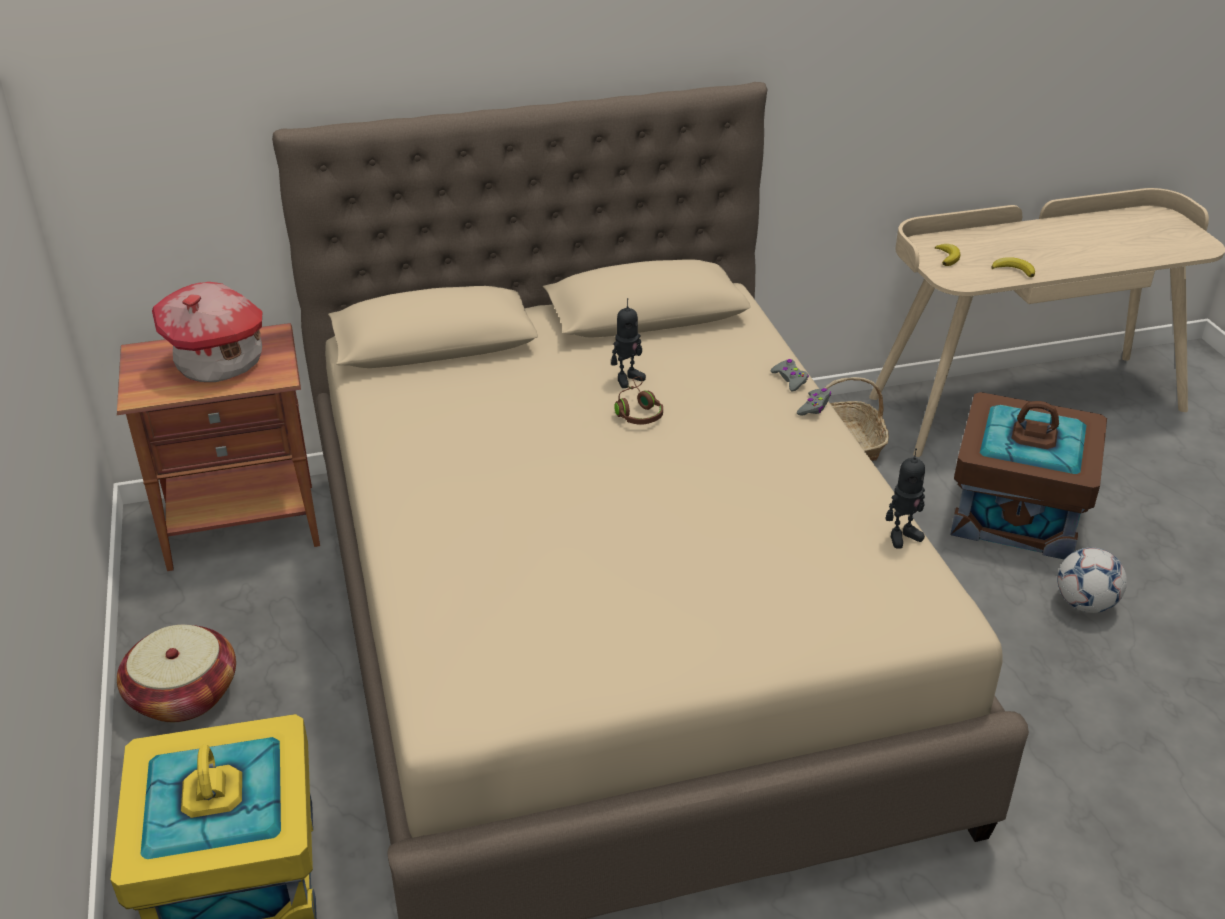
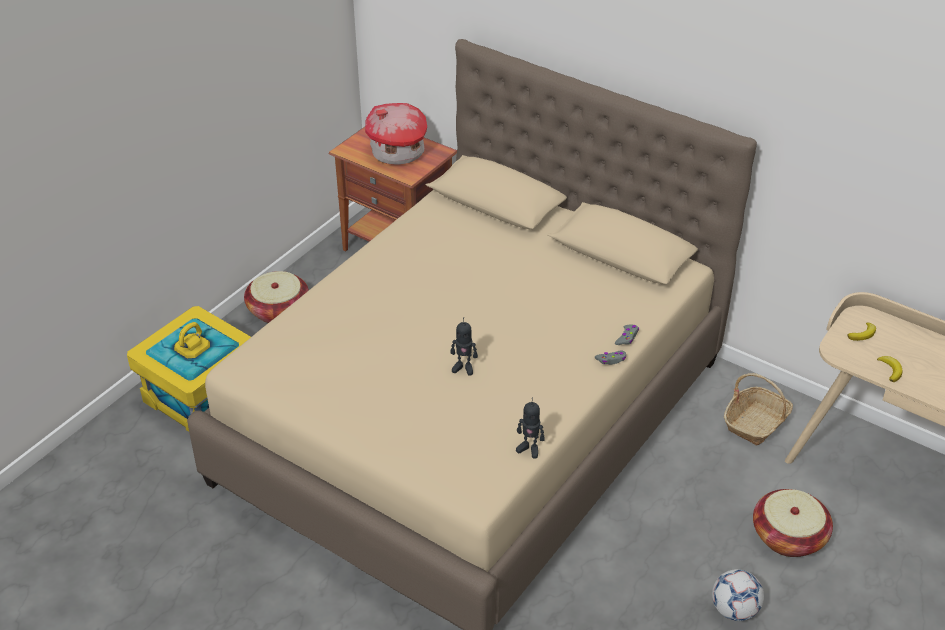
camera: 50 degrees right, 5 degrees up
toy robot [611,298,646,388] -> toy robot moved to [450,317,478,376]
brown headphones [614,377,663,425] -> none
brown storage box [950,392,1107,560] -> basket [753,489,833,557]

